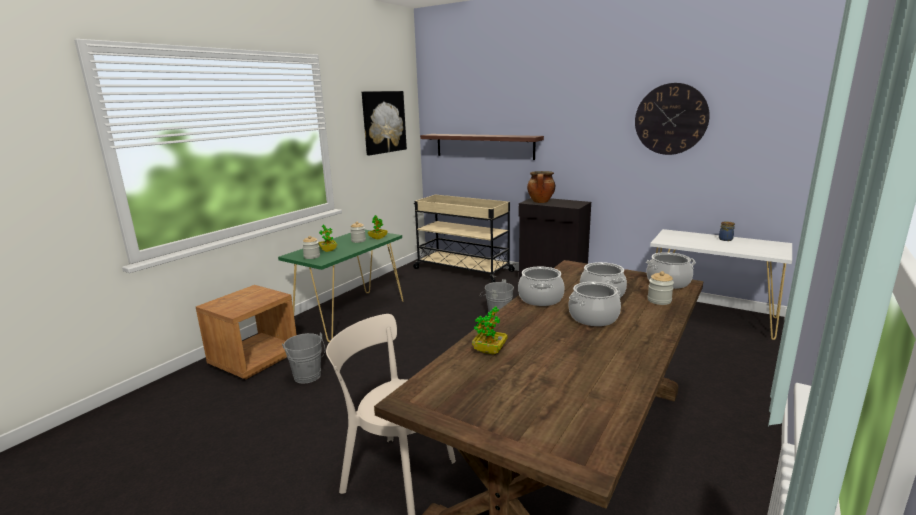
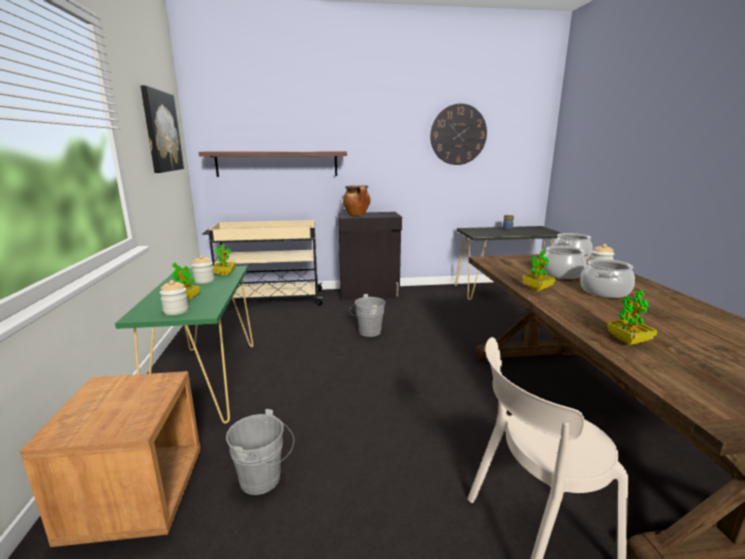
camera: 40 degrees left, 0 degrees up
cooking pot [518,267,565,306] -> potted plant [522,250,556,291]
white console table [650,229,792,340] -> black console table [455,226,560,300]

